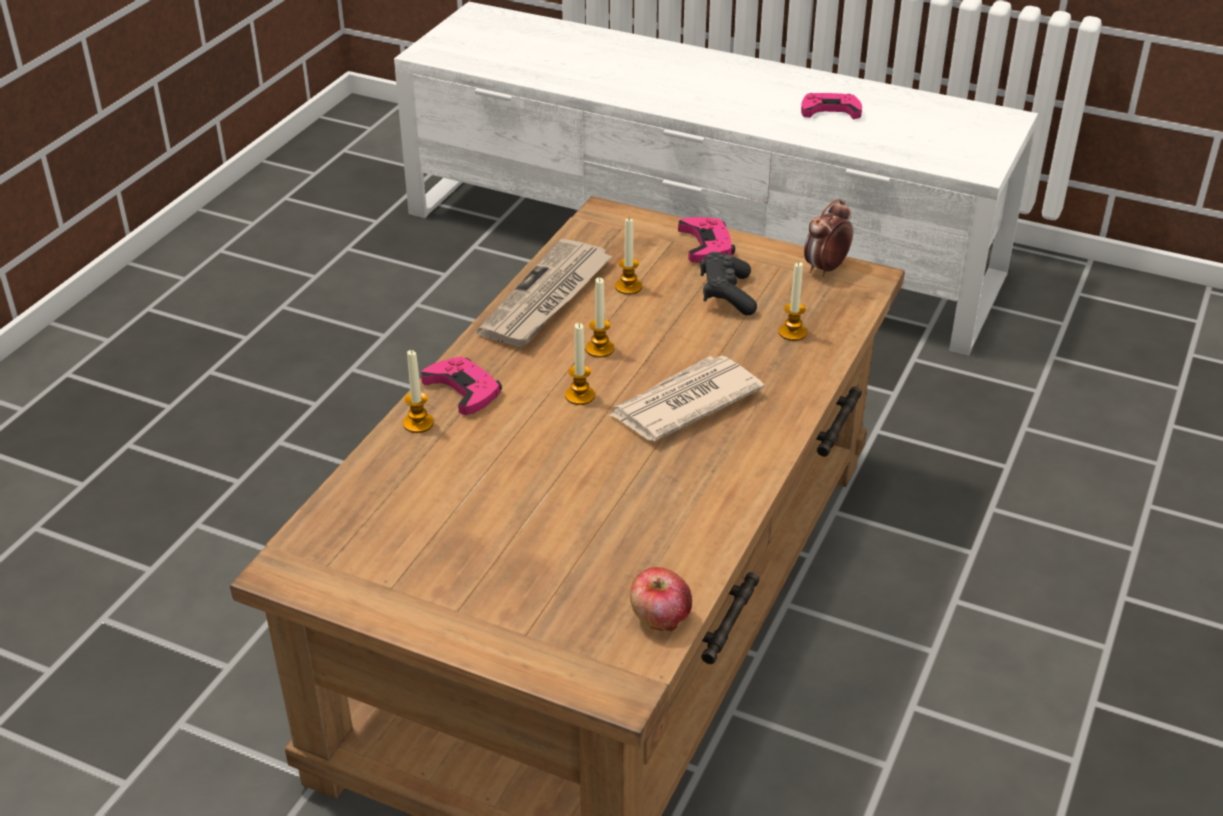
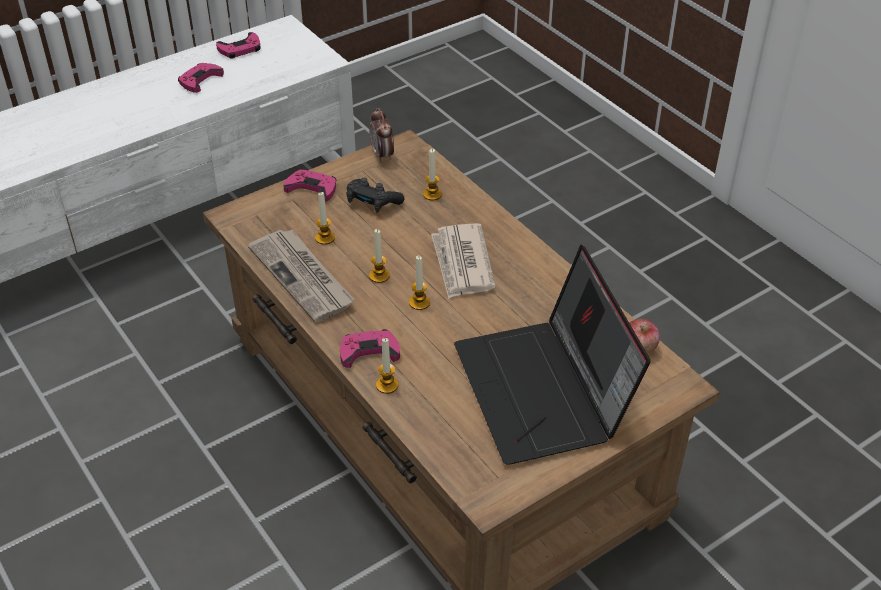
camera: 60 degrees left, 5 degrees up
none -> pink game controller [216,32,260,59]
none -> laptop [454,245,650,465]

